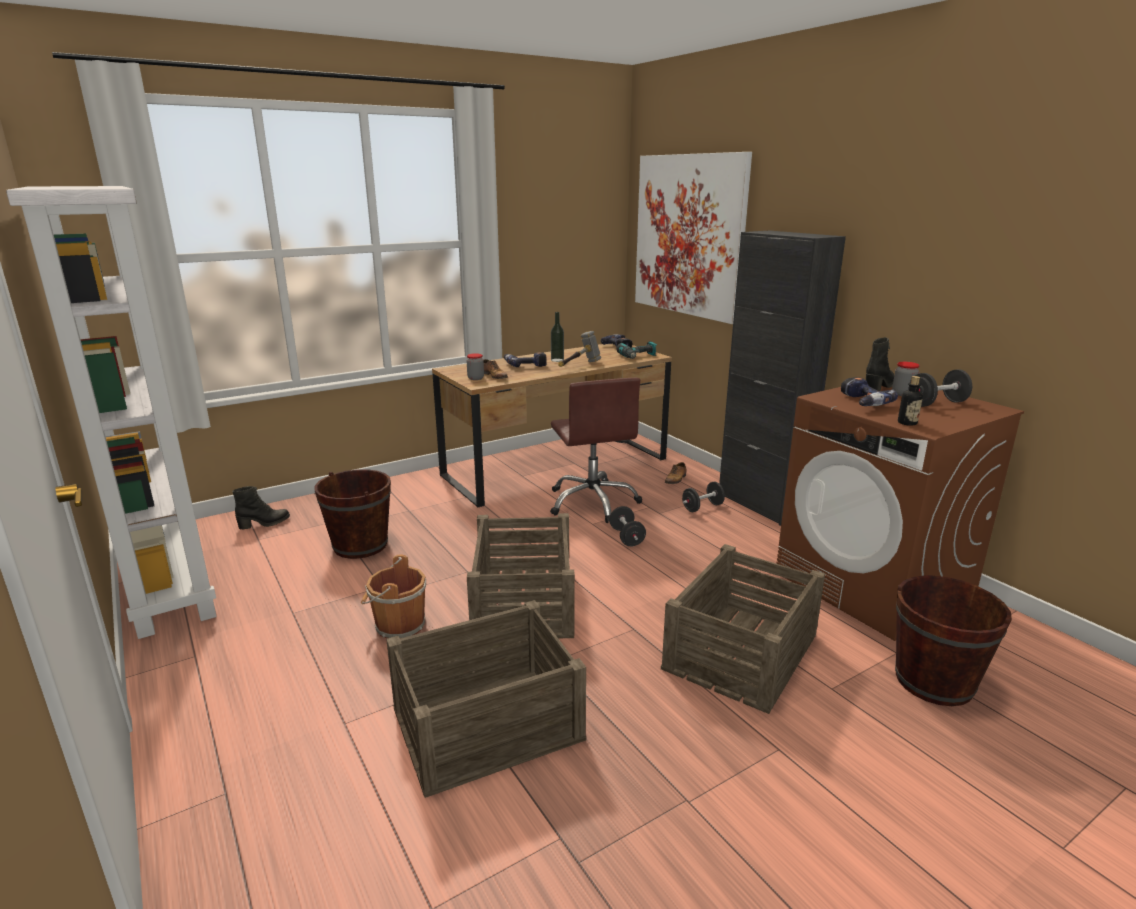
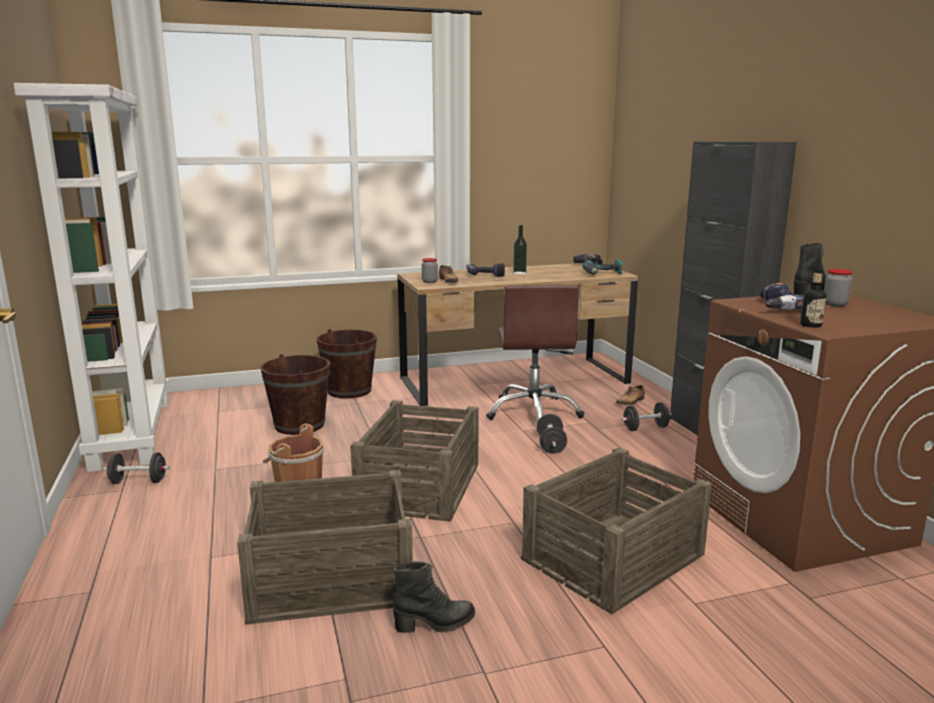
camera: 15 degrees right, 5 degrees down
black boot [232,486,290,529] -> black boot moved to [393,561,475,633]
hammer [558,331,601,367] -> none
picture [635,152,752,324] -> none
brown bucket [895,575,1012,706] -> brown bucket moved to [317,329,377,399]
black dumbbell [910,369,972,407] -> black dumbbell moved to [103,453,170,484]

